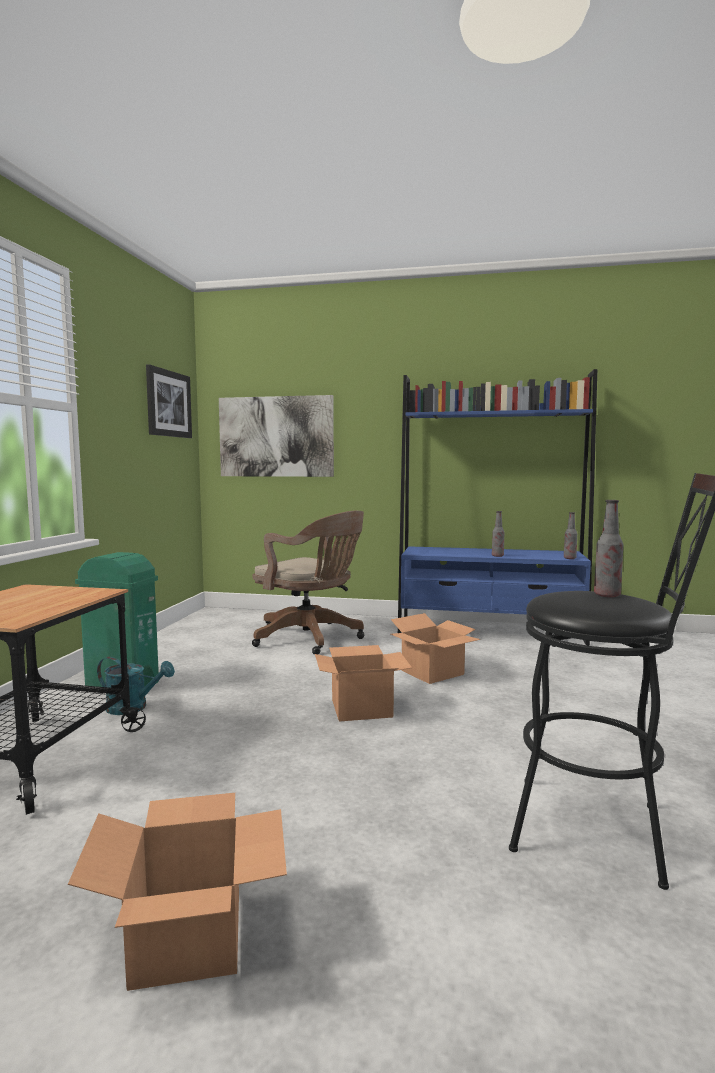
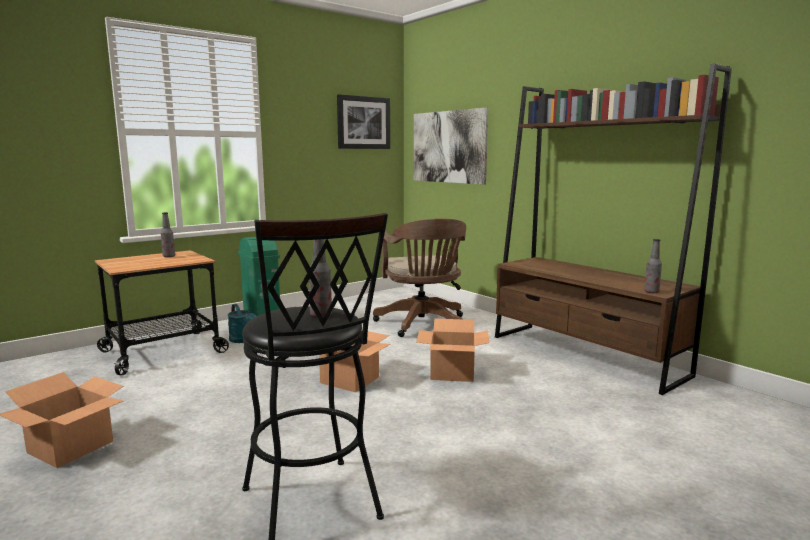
camera: 40 degrees right, 5 degrees up
blue bookcase [398,369,597,645] -> brown bookcase [495,63,732,395]
bottle [492,511,504,557] -> bottle moved to [161,212,175,258]

